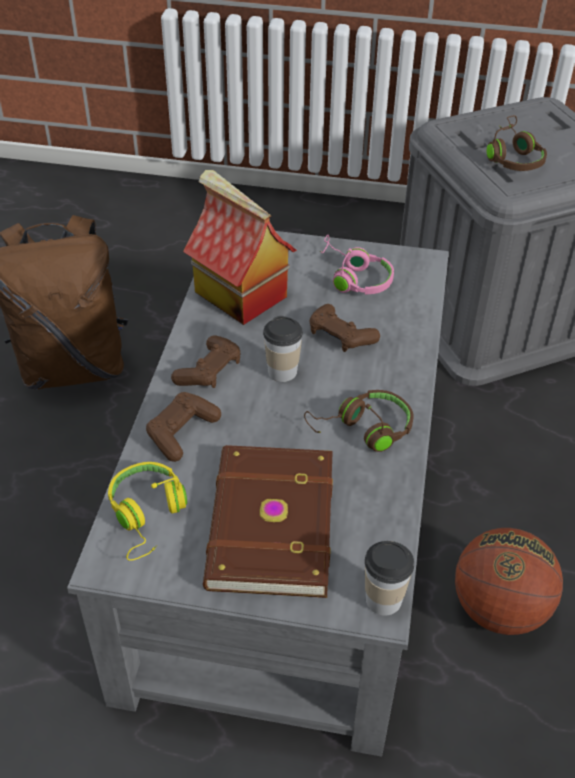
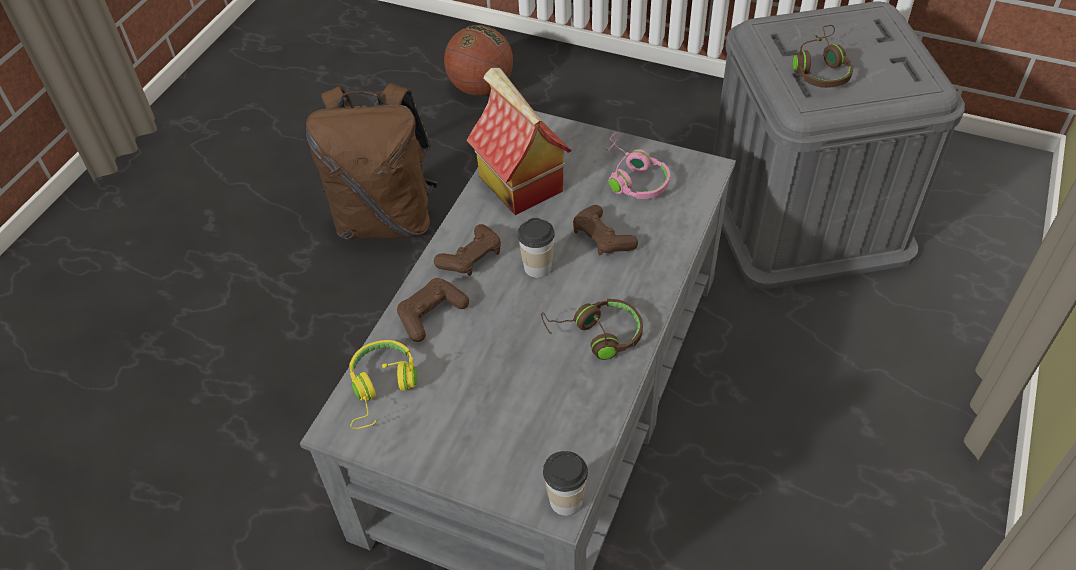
camera: 15 degrees right, 5 degrees up
brown book [203,445,333,598] -> none
basketball [455,528,563,635] -> basketball moved to [444,25,513,96]

